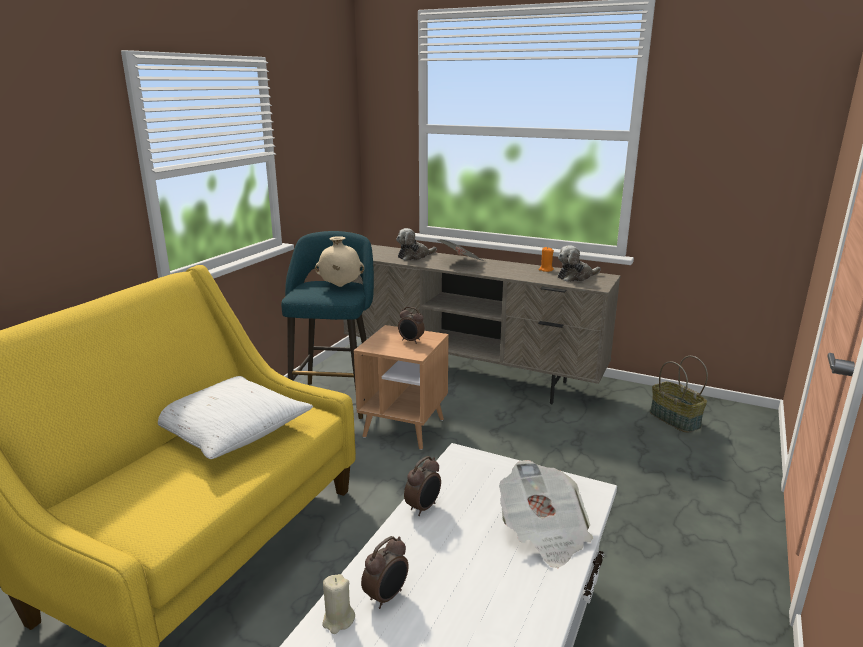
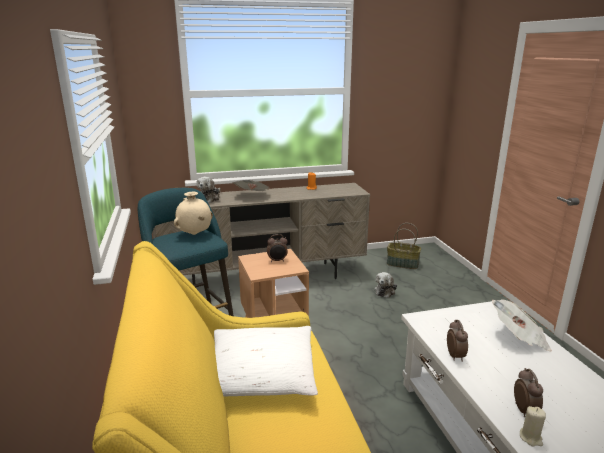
camera: 40 degrees left, 0 degrees up
plush toy [558,245,601,282] -> plush toy moved to [374,272,397,298]

